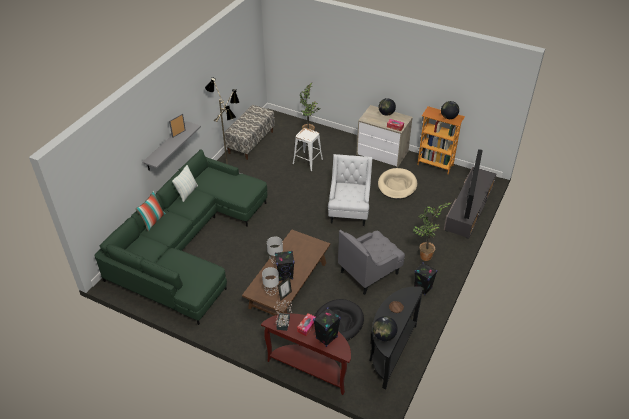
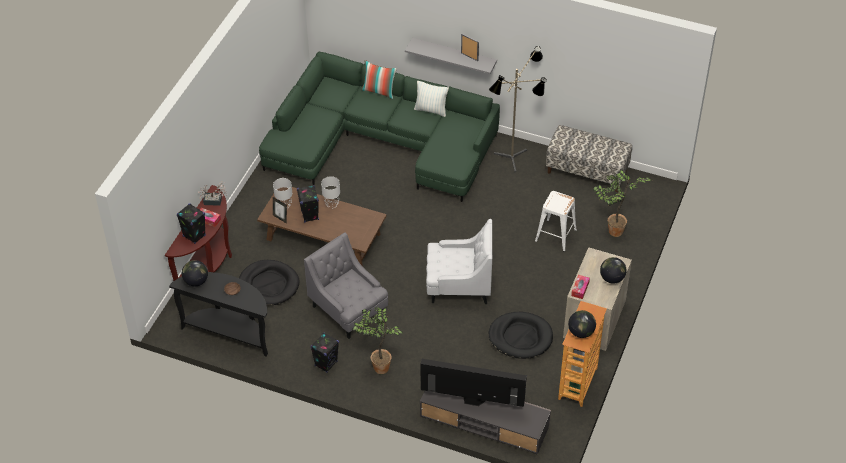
camera: 85 degrees right, 5 degrees up
beige dog bed [378,168,417,199] -> black dog bed [488,312,553,359]

